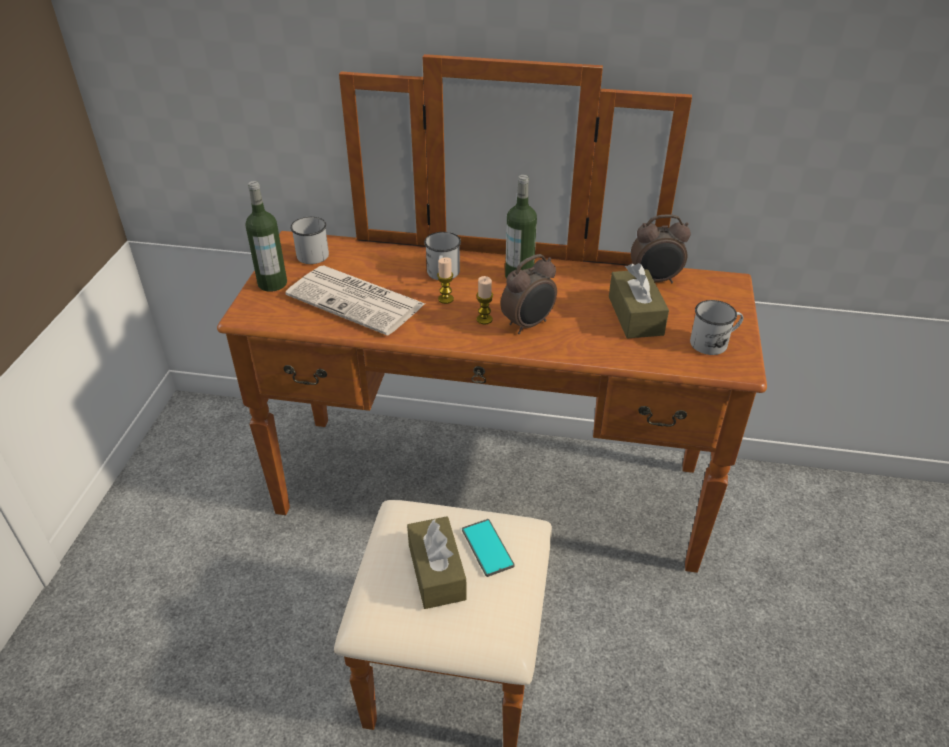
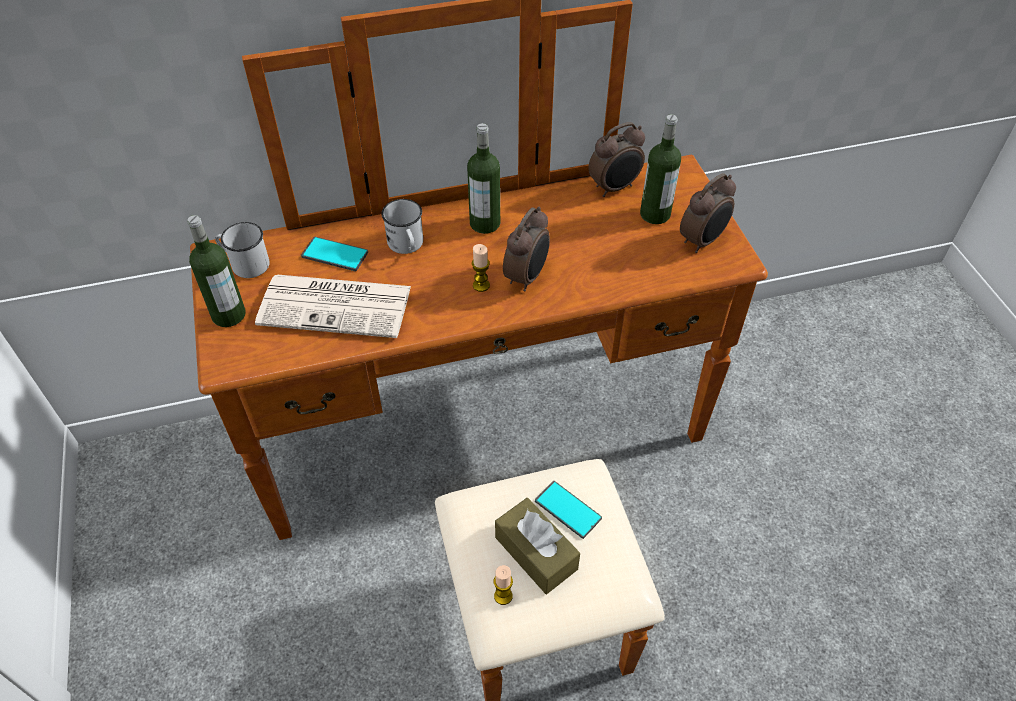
camera: 25 degrees left, 10 degrees up
candle [437,257,454,304] -> candle moved to [494,565,513,605]
brown tissue box [609,263,669,338] -> none
white mug [690,300,743,355] -> alarm clock [680,173,736,253]
none -> phone [301,237,368,271]
none -> bottle [640,114,681,224]

